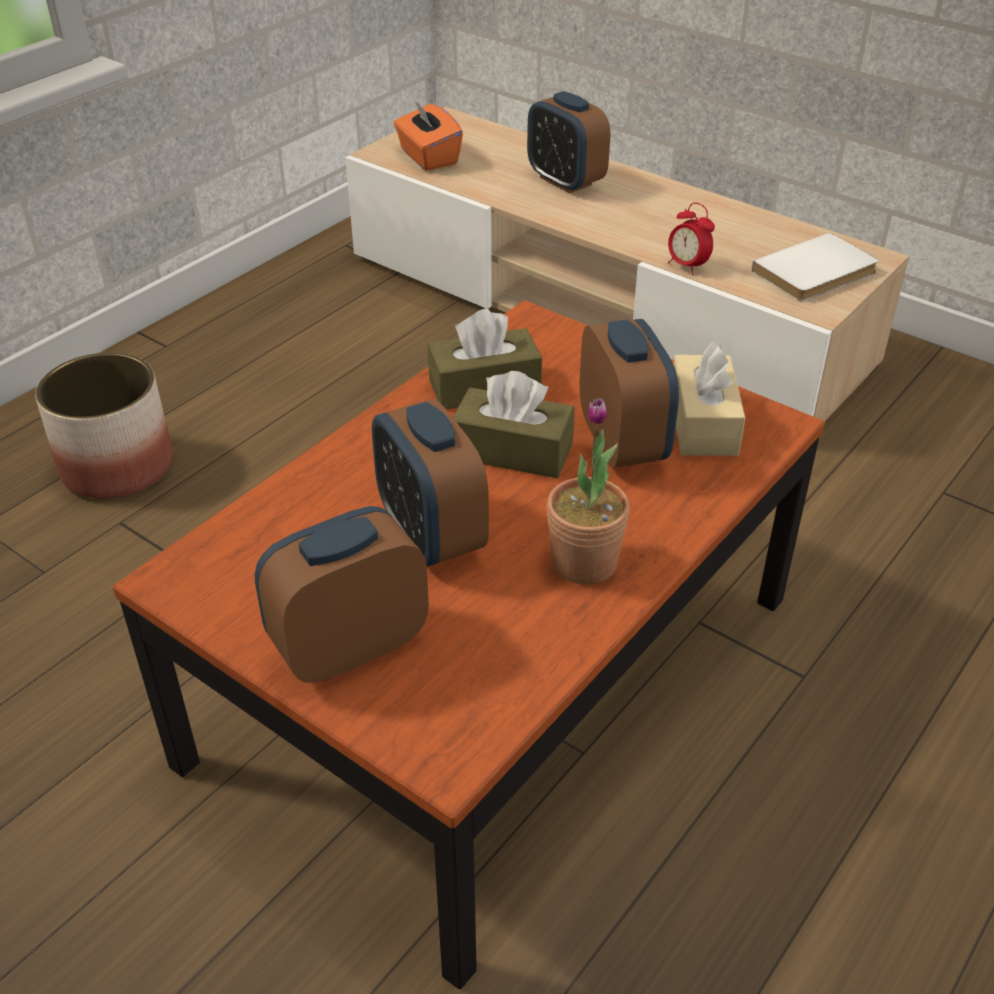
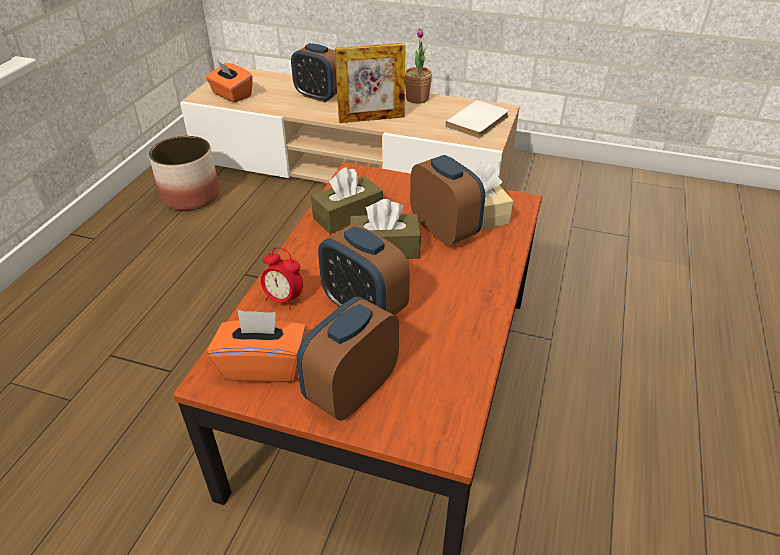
camera: 20 degrees left, 0 degrees up
planter [35,353,173,499] -> planter moved to [149,136,220,211]
potted plant [547,398,630,585] -> potted plant moved to [405,29,432,104]
alarm clock [668,203,715,275] -> alarm clock moved to [261,247,303,309]
none -> orange tissue box [207,310,306,383]
none -> picture frame [335,43,406,123]

